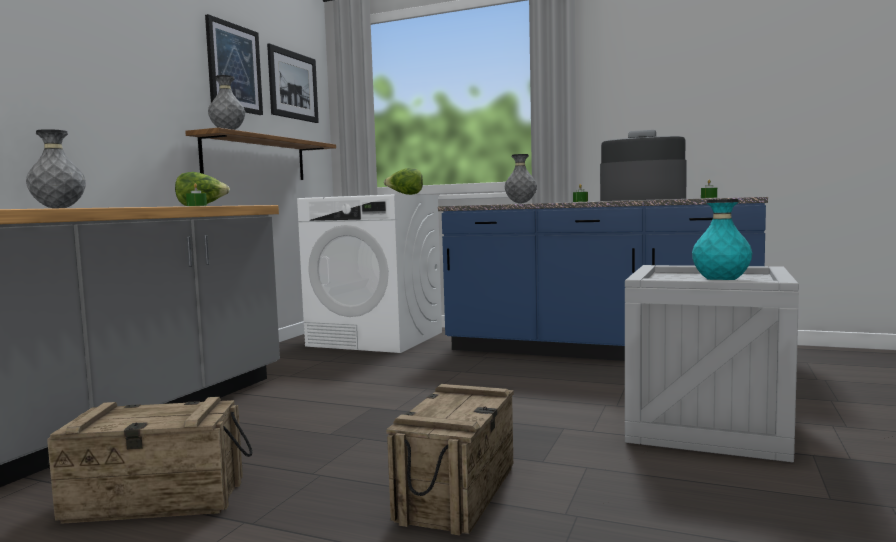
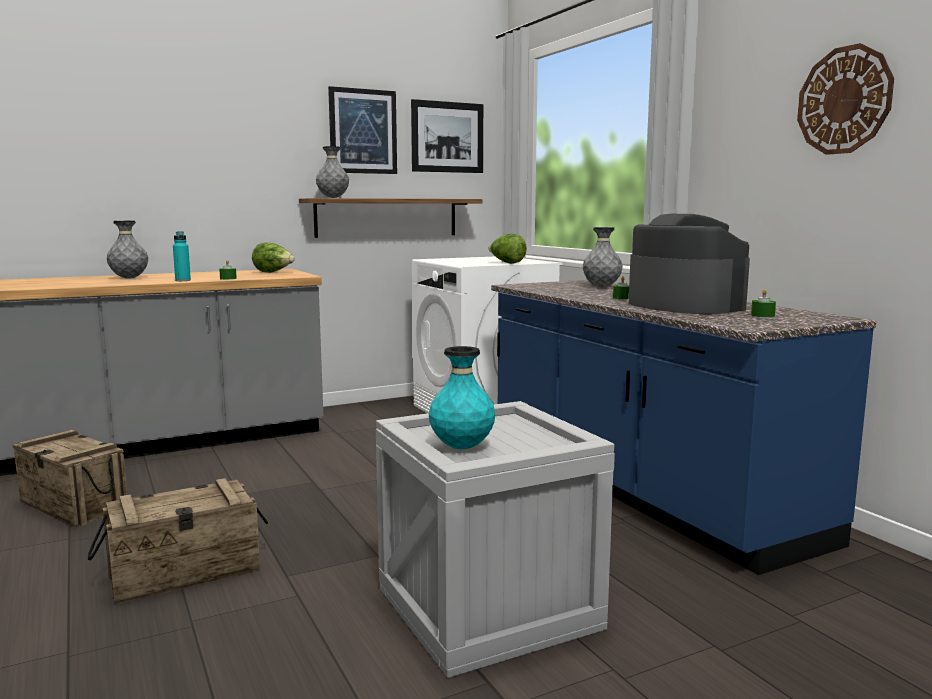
camera: 40 degrees right, 5 degrees up
none -> turquoise bottle [173,231,191,281]
none -> wall clock [797,43,894,155]

